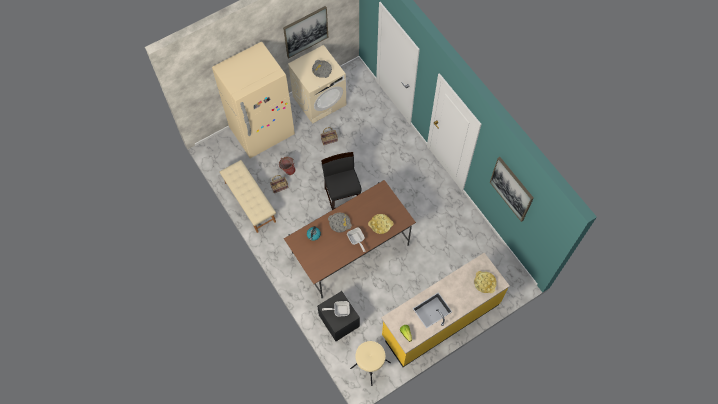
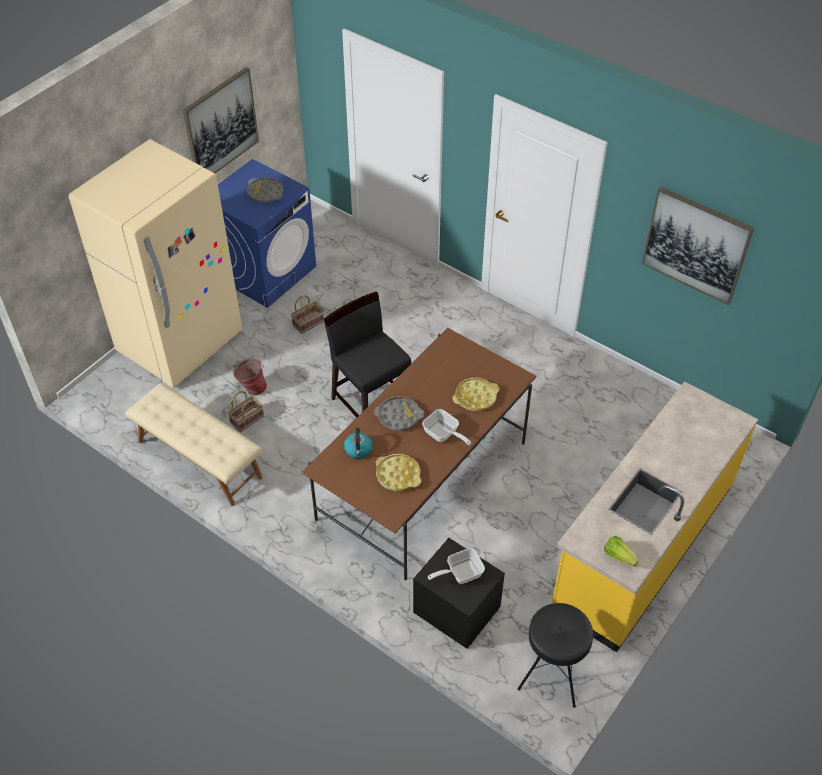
camera: 20 degrees left, 15 degrees down
beige washing machine [288,45,346,124] -> blue washing machine [218,159,316,308]
beige stool [350,341,391,386] -> black stool [517,603,593,708]
yellow tray [474,271,497,293] -> yellow tray moved to [376,454,421,491]

